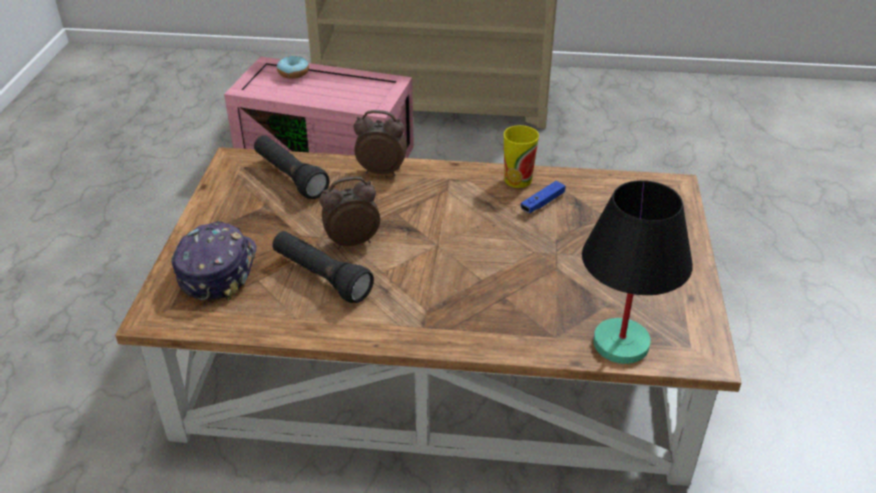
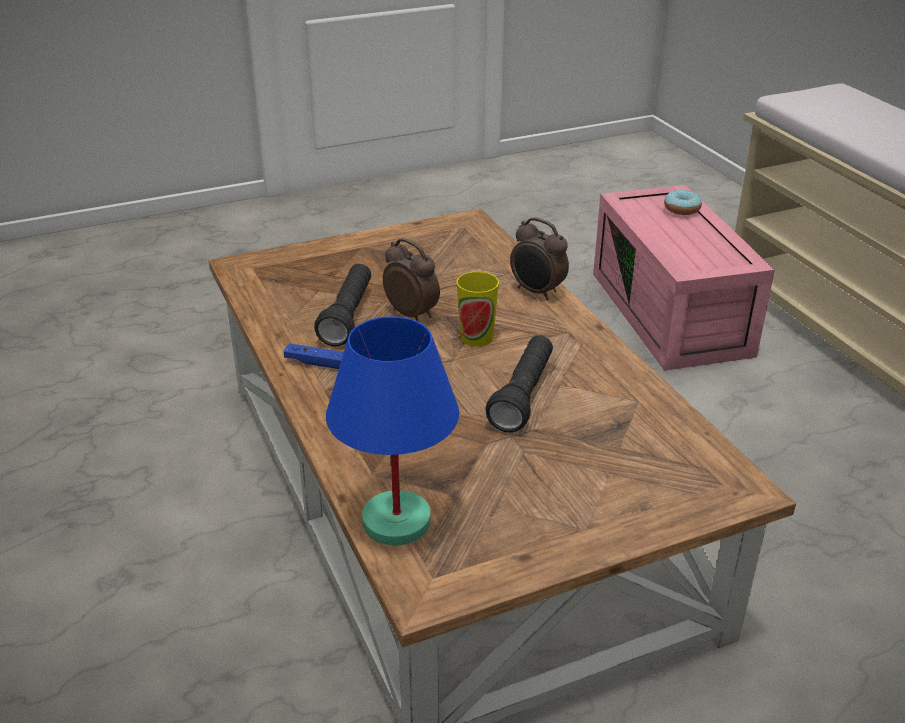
camera: 60 degrees right, 5 degrees down
cap [171,221,256,301] -> none
black flashlight [254,135,329,199] -> black flashlight moved to [485,335,553,433]
alarm clock [354,110,407,176] -> alarm clock turned 150 degrees clockwise [510,217,569,300]
cup [503,125,539,188] -> cup moved to [457,272,499,347]
blue game controller [520,181,565,213] -> blue game controller moved to [284,343,344,369]
black table lamp [582,180,693,364] -> blue table lamp [326,316,459,545]

